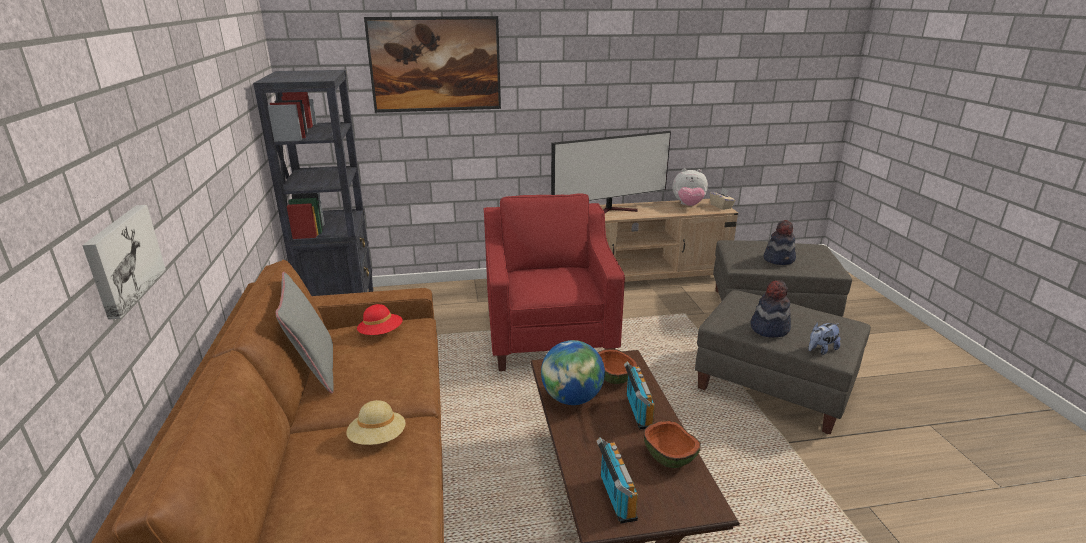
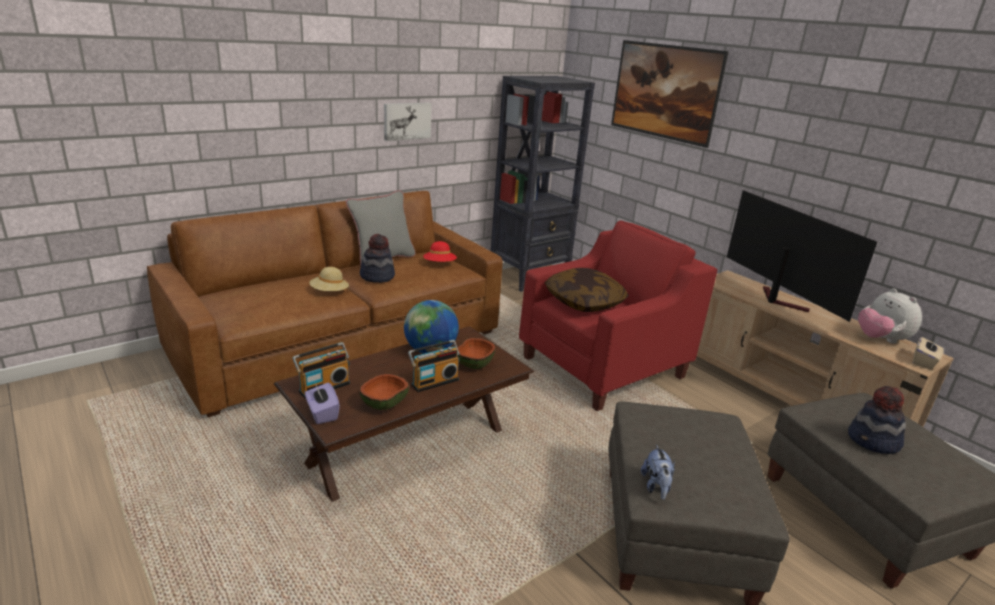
camera: 60 degrees right, 0 degrees up
picture [82,205,166,320] -> picture moved to [384,103,432,141]
television [551,131,671,213] -> television turned 150 degrees counterclockwise [727,190,877,322]
hat [751,280,791,338] -> hat moved to [360,234,395,283]
plush toy [808,322,841,355] -> plush toy turned 120 degrees counterclockwise [641,444,675,500]
none -> purple tissue box [305,383,340,424]
none -> pillow [545,268,629,312]

